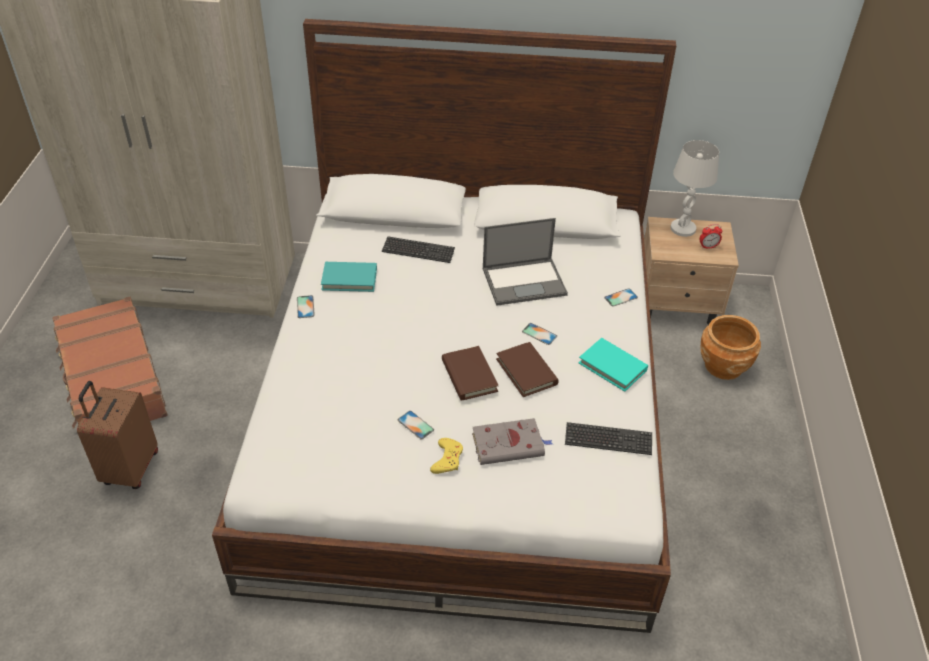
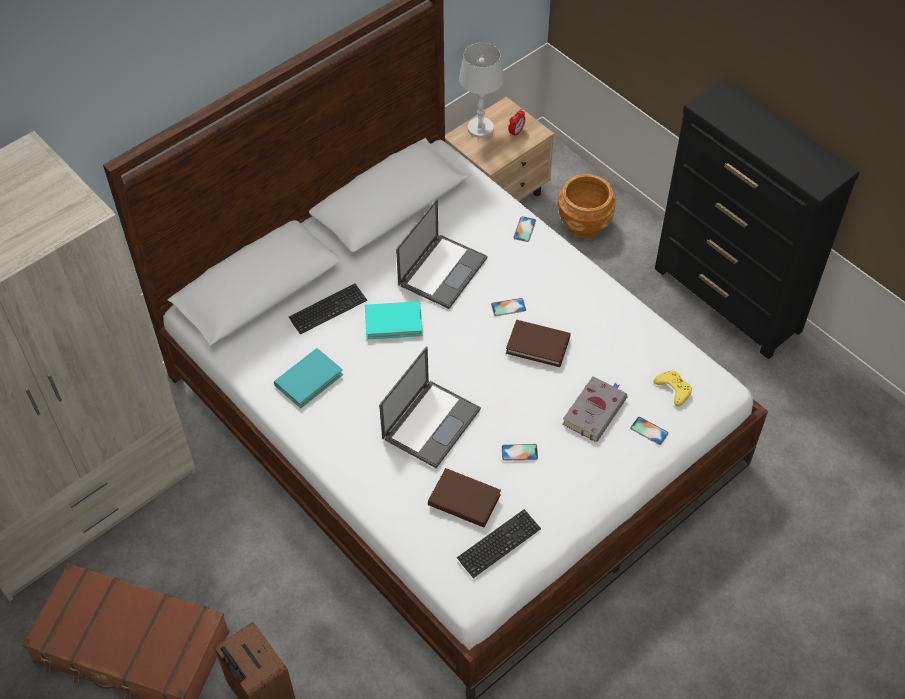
camera: 45 degrees left, 10 degrees up
phone [297,295,315,318] -> phone moved to [630,417,668,445]
yellow game controller [430,438,463,474] -> yellow game controller moved to [653,370,692,406]
brown book [442,346,499,401] -> brown book moved to [428,468,501,527]
keyboard [565,422,652,455] -> keyboard moved to [457,509,541,578]
turquoise book [579,338,648,392] -> turquoise book moved to [365,301,422,340]
none -> laptop [379,346,481,468]
none -> black dresser [655,79,859,359]

